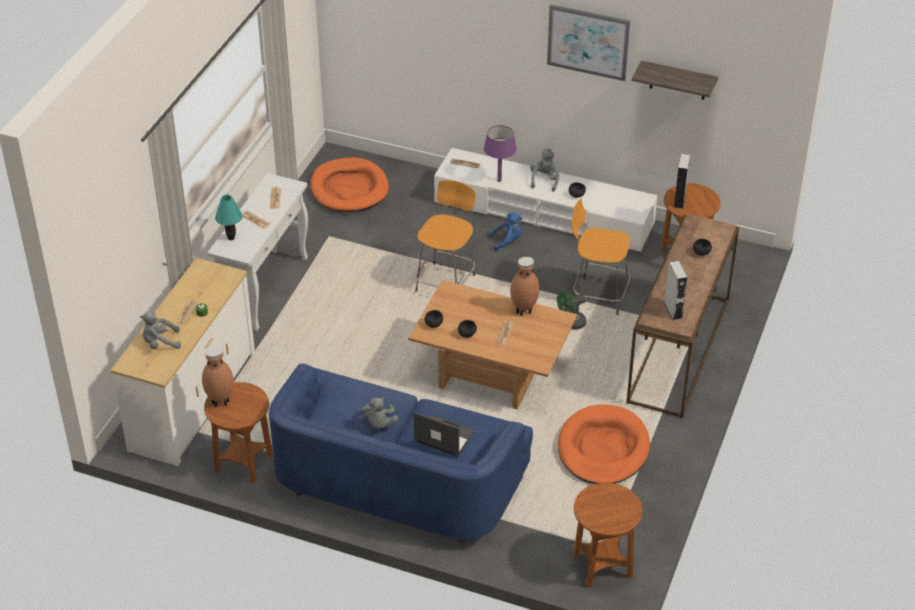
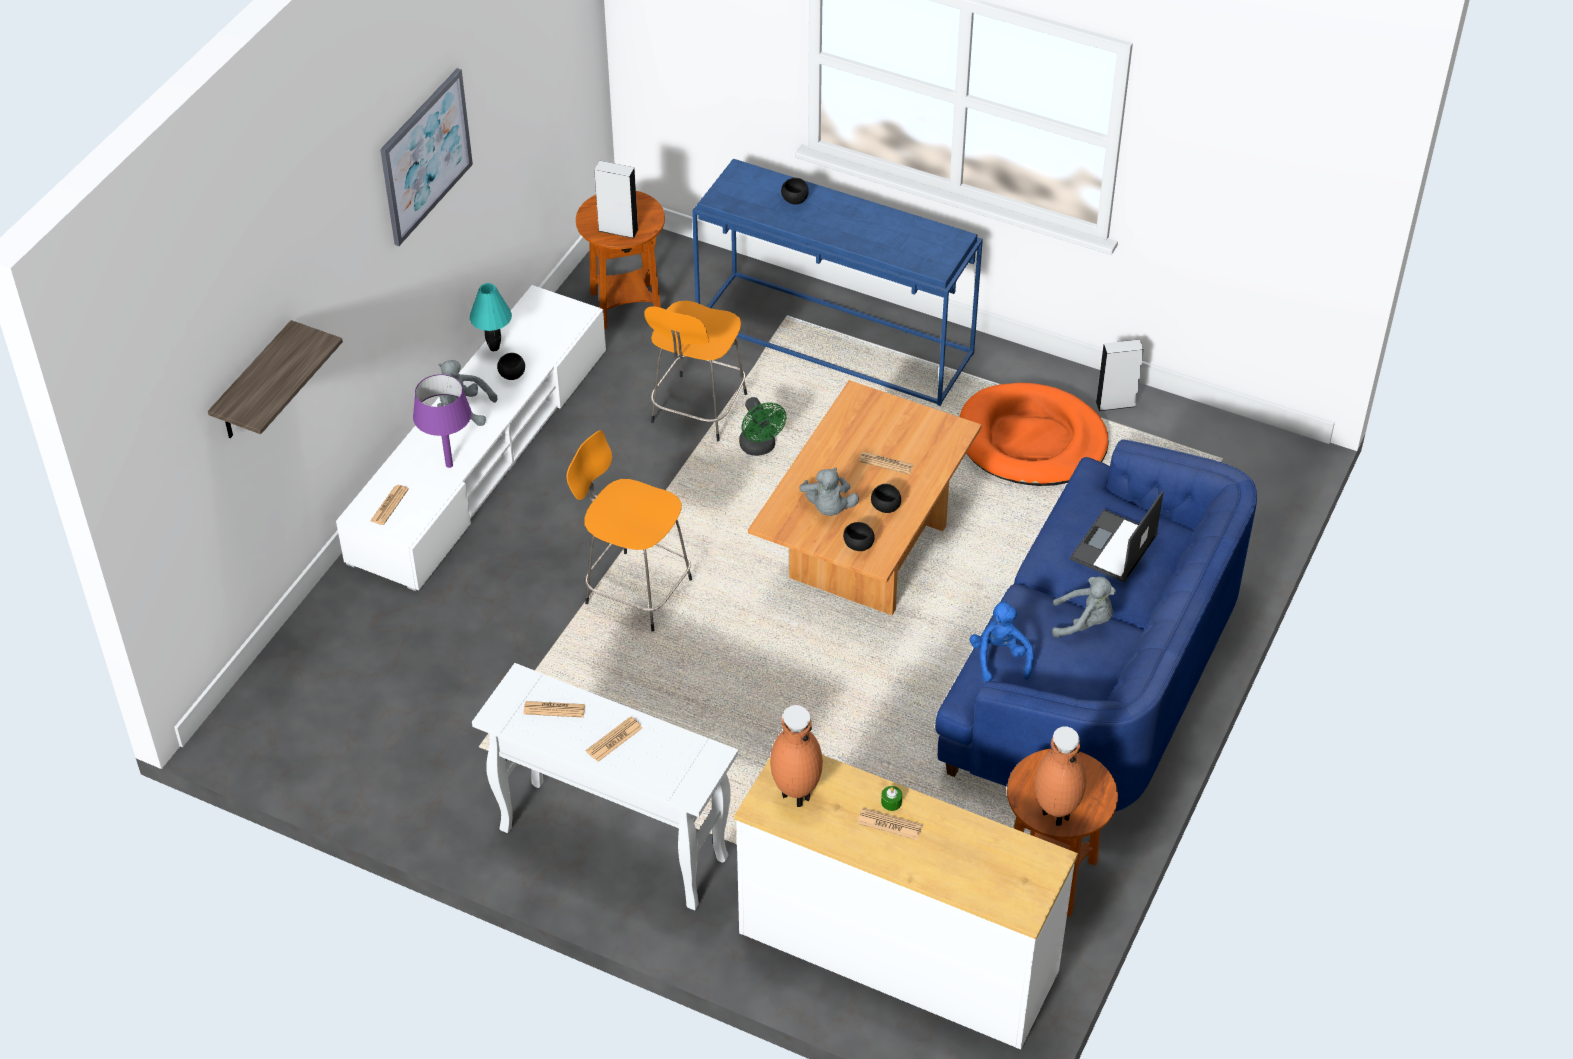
camera: 85 degrees left, 5 degrees up
grey plush toy [140,310,181,349] -> grey plush toy moved to [799,468,859,516]
turquoise table lamp [215,195,243,240] -> turquoise table lamp moved to [470,283,512,351]
orange dog bed [310,157,389,212] -> none
blue plush toy [489,212,522,251] -> blue plush toy moved to [970,600,1034,682]
brown vase [510,257,539,316] -> brown vase moved to [770,705,823,807]
brown side table [573,483,642,588] -> none
brown console table [626,213,739,419] -> blue console table [692,159,983,406]
shelf [632,61,718,100] -> shelf moved to [208,320,343,438]
grey speaker [664,261,687,320] -> grey speaker moved to [1096,339,1144,411]

